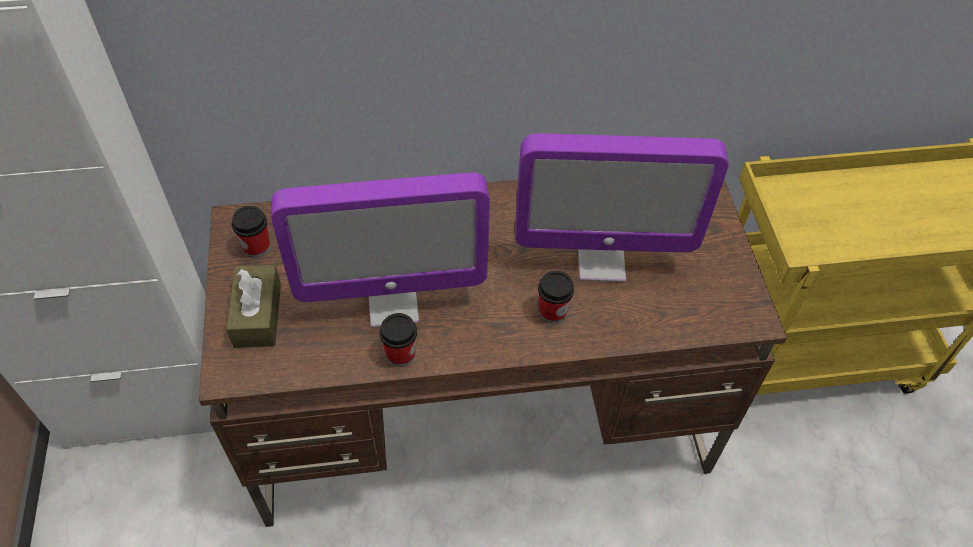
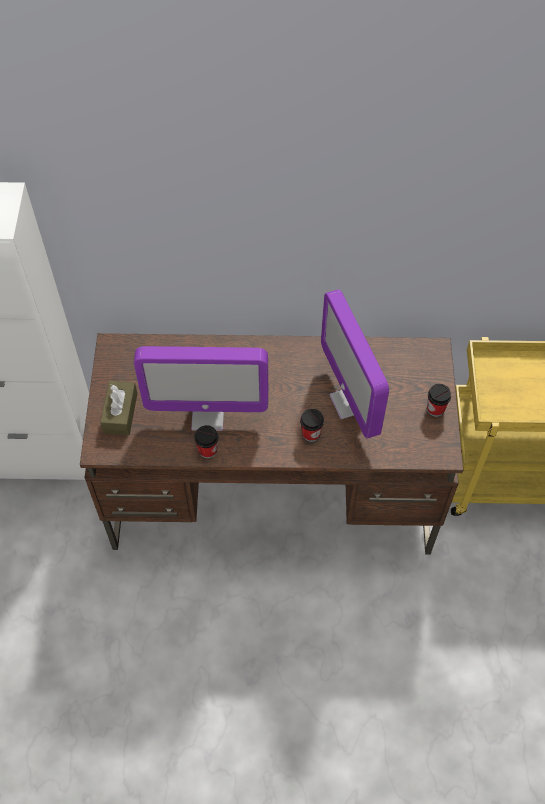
camera: 10 degrees right, 5 degrees up
cup [232,206,270,258] -> cup moved to [427,384,451,417]
monitor [515,133,729,282] -> monitor turned 60 degrees clockwise [321,289,389,439]

